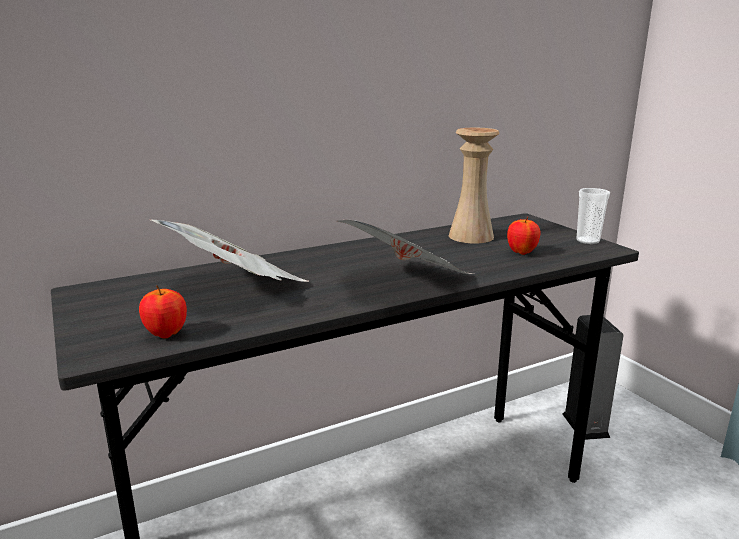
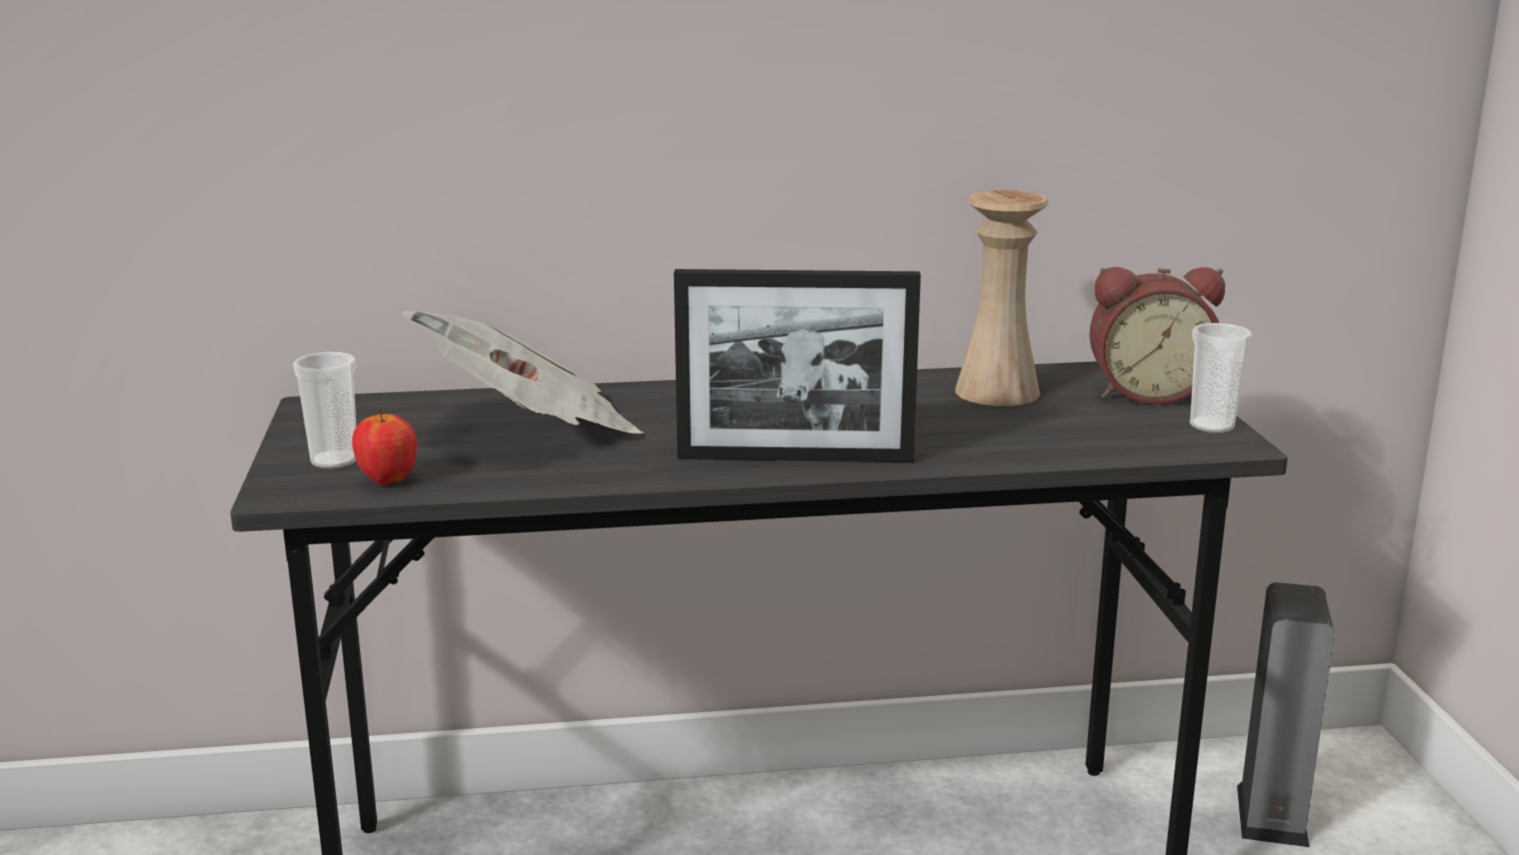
camera: 20 degrees right, 0 degrees up
newspaper [337,219,473,274] -> picture frame [674,269,921,462]
apple [507,217,540,255] -> none
none -> cup [293,352,356,469]
none -> alarm clock [1089,267,1225,405]

